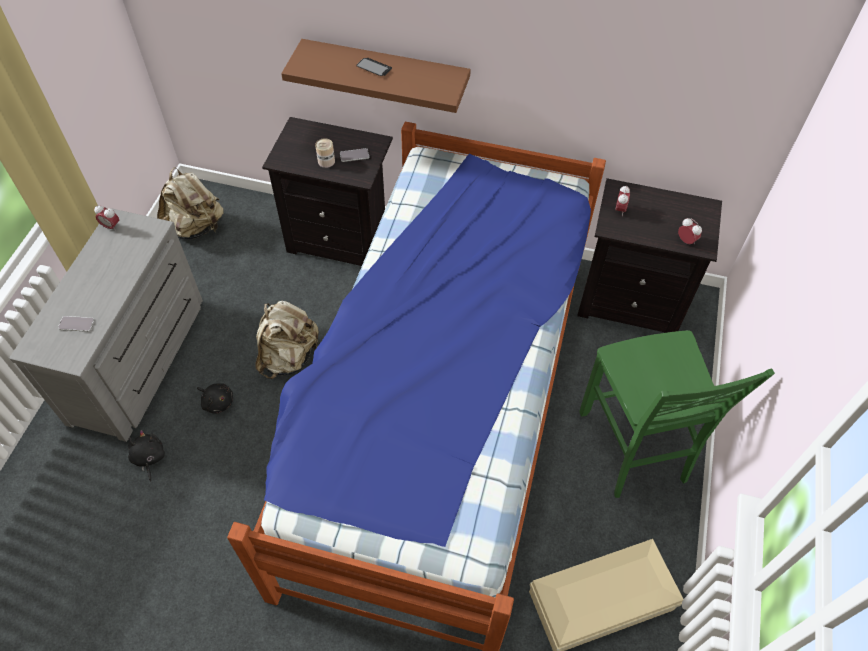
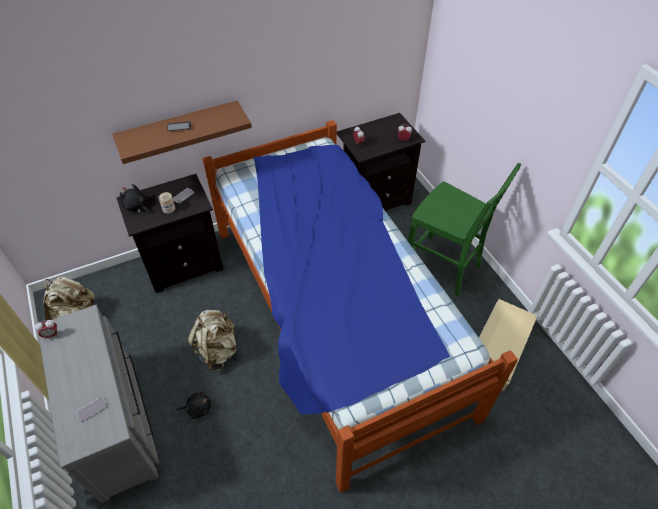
camera: 40 degrees left, 5 degrees down
black plush toy [128,430,165,482] -> black plush toy moved to [120,184,150,213]

